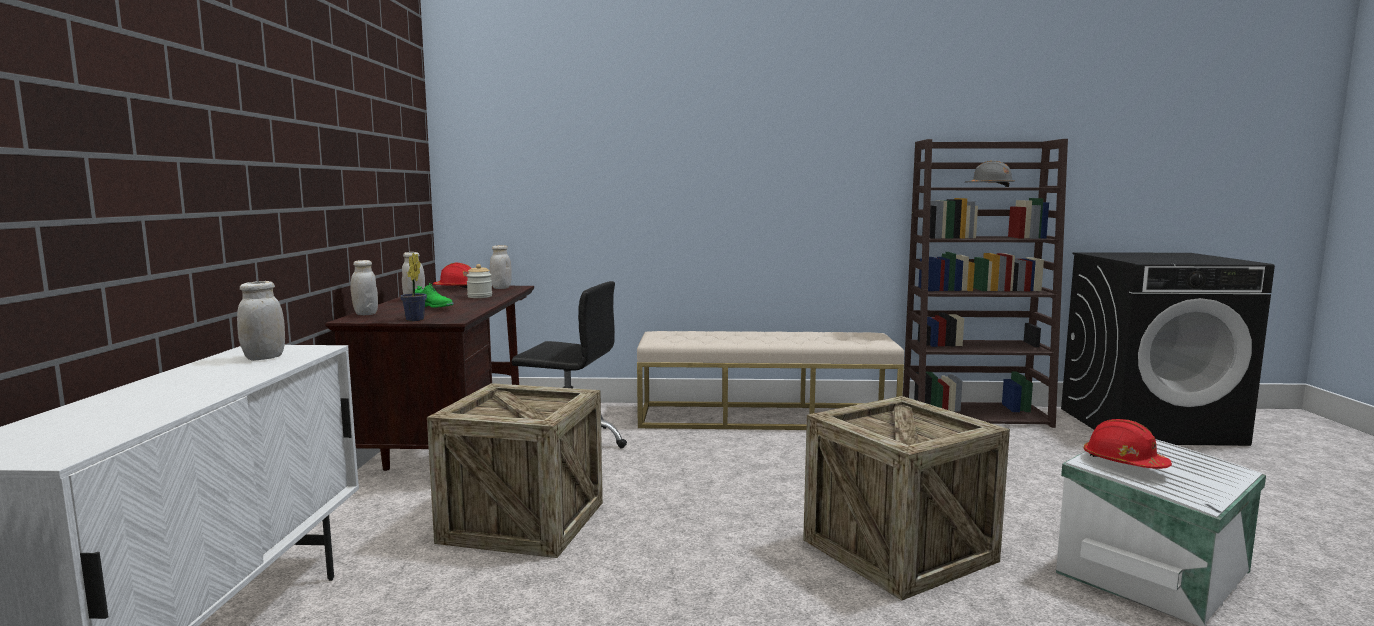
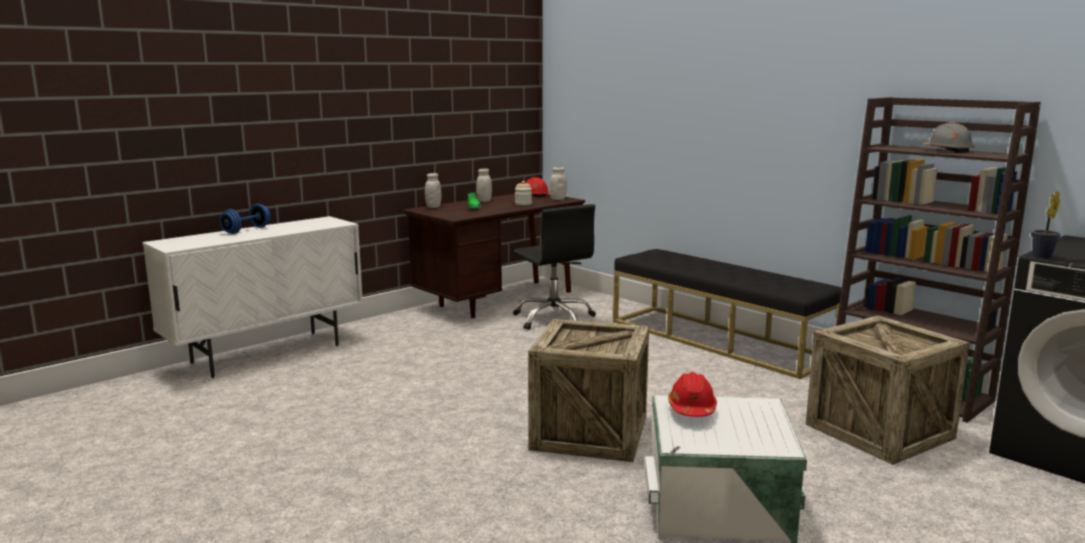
camera: 45 degrees right, 5 degrees up
white jar [237,281,285,361] -> none
potted plant [400,253,427,321] -> potted plant moved to [1031,191,1061,259]
crate [427,383,603,558] -> crate moved to [806,315,970,465]
beige bench [637,331,904,430] -> black bench [613,249,842,379]
none -> blue dumbbell [219,204,271,234]

